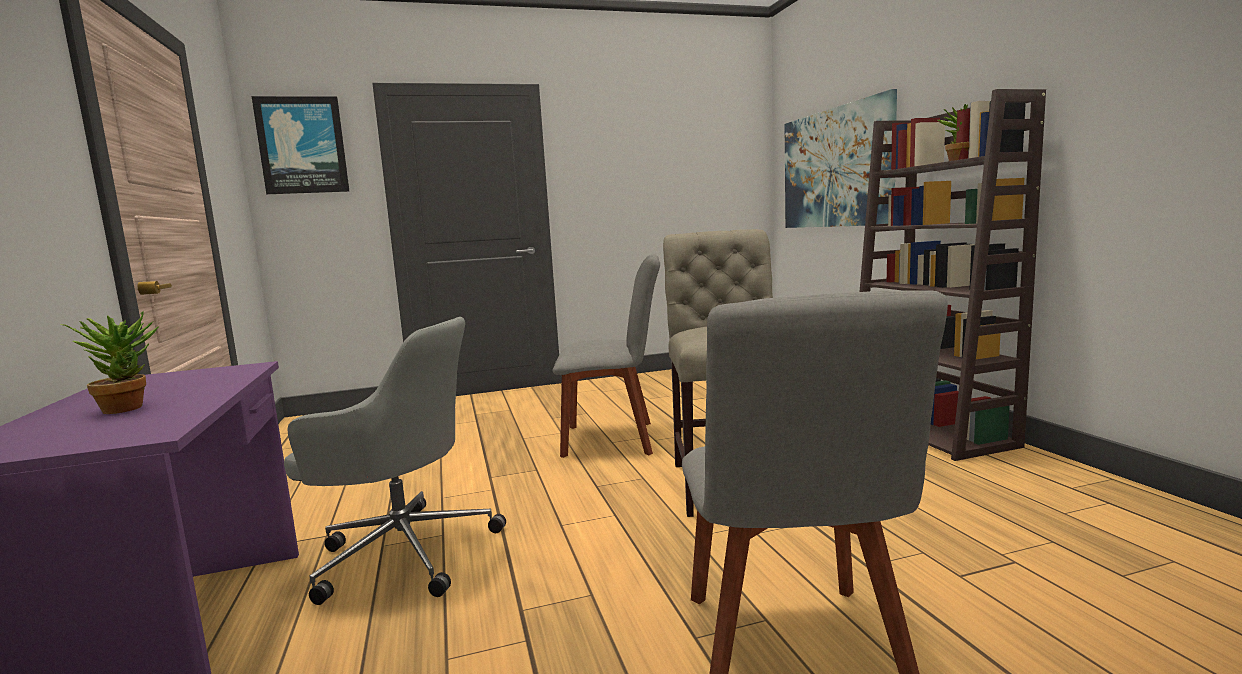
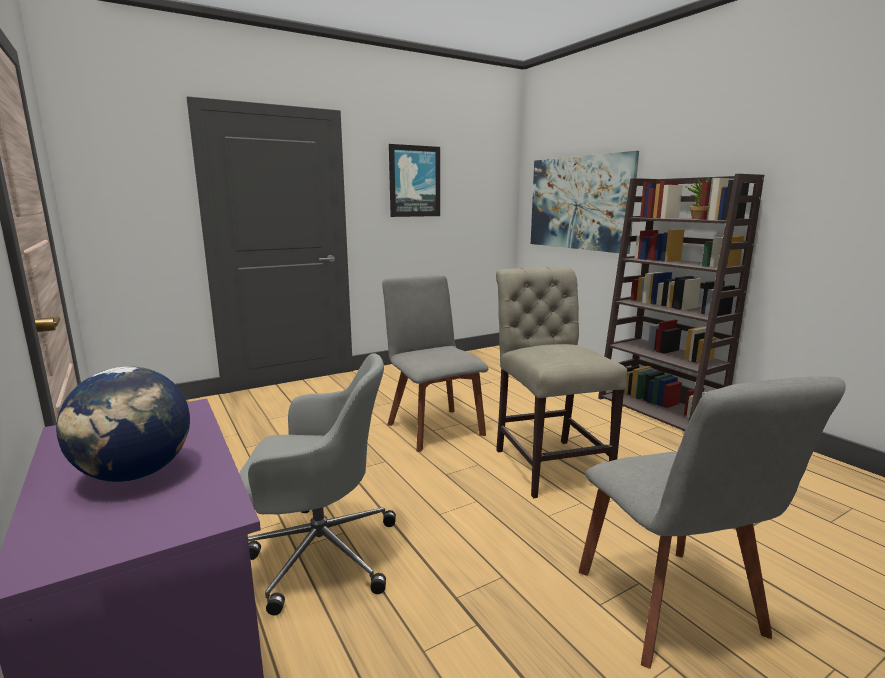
camera: 15 degrees left, 5 degrees up
potted plant [60,311,159,414] -> globe [56,367,190,482]
picture [252,96,350,194] -> picture moved to [389,144,440,217]
grey chair [553,254,660,458] -> grey chair turned 105 degrees counterclockwise [382,275,488,452]

